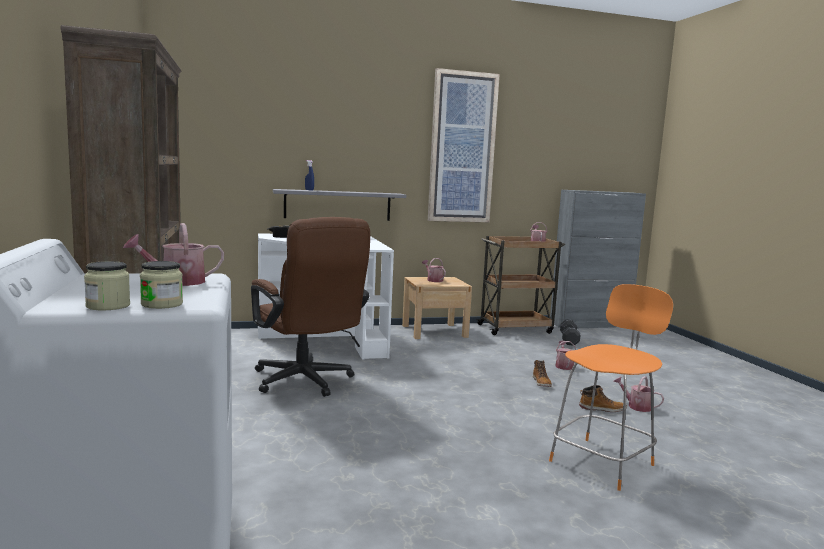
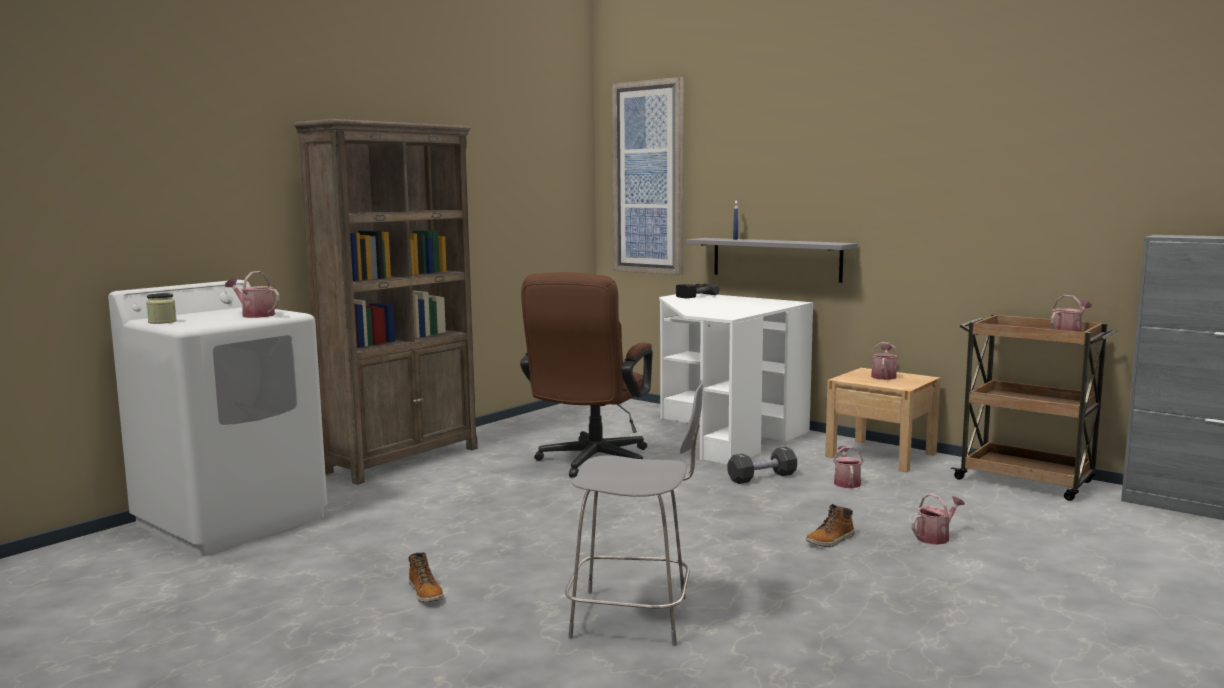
camera: 55 degrees right, 0 degrees up
jar [140,261,183,309] -> none
picture [428,68,500,222] -> picture moved to [612,77,684,275]
orange stool [549,284,673,491] -> grey stool [565,379,703,646]
black dumbbell [560,320,580,346] -> black dumbbell moved to [727,447,797,484]
boot [579,385,627,412] -> boot moved to [408,552,444,603]
watering can [613,376,664,412] -> watering can moved to [833,446,863,488]

